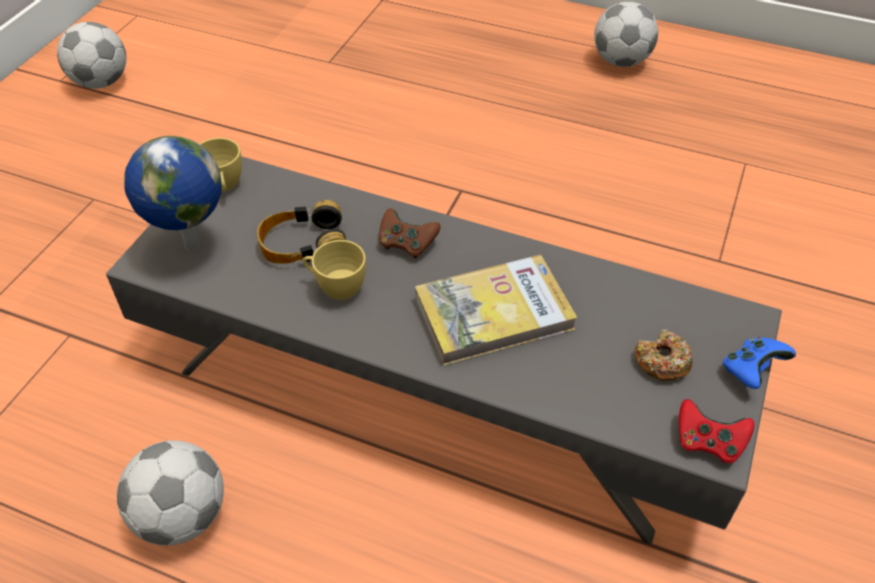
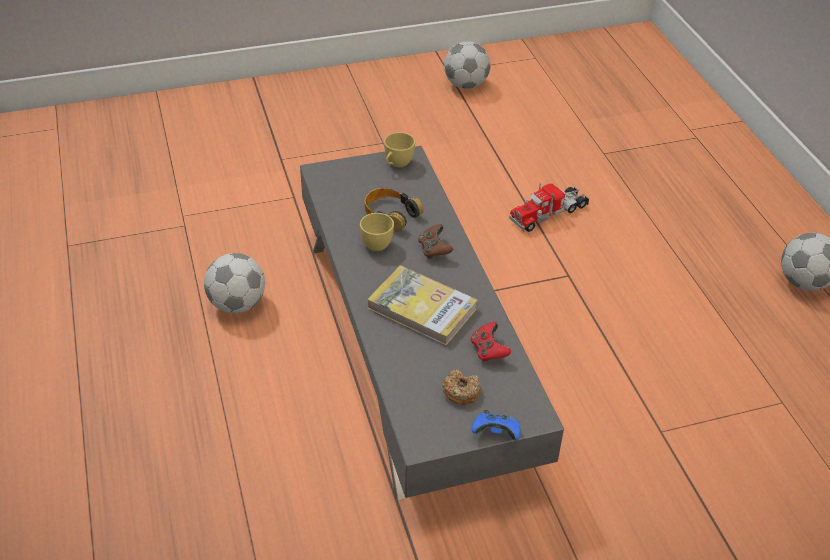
camera: 50 degrees right, 5 degrees down
globe [124,136,222,252] -> none
red game controller [679,399,754,463] -> red game controller moved to [471,322,511,362]
none -> toy truck [509,183,589,232]

